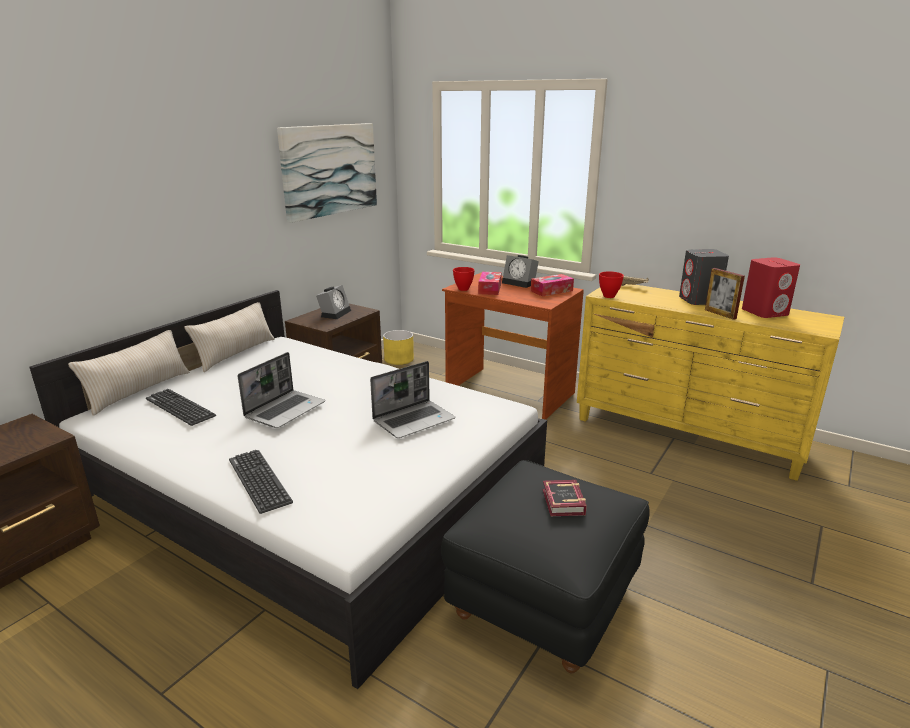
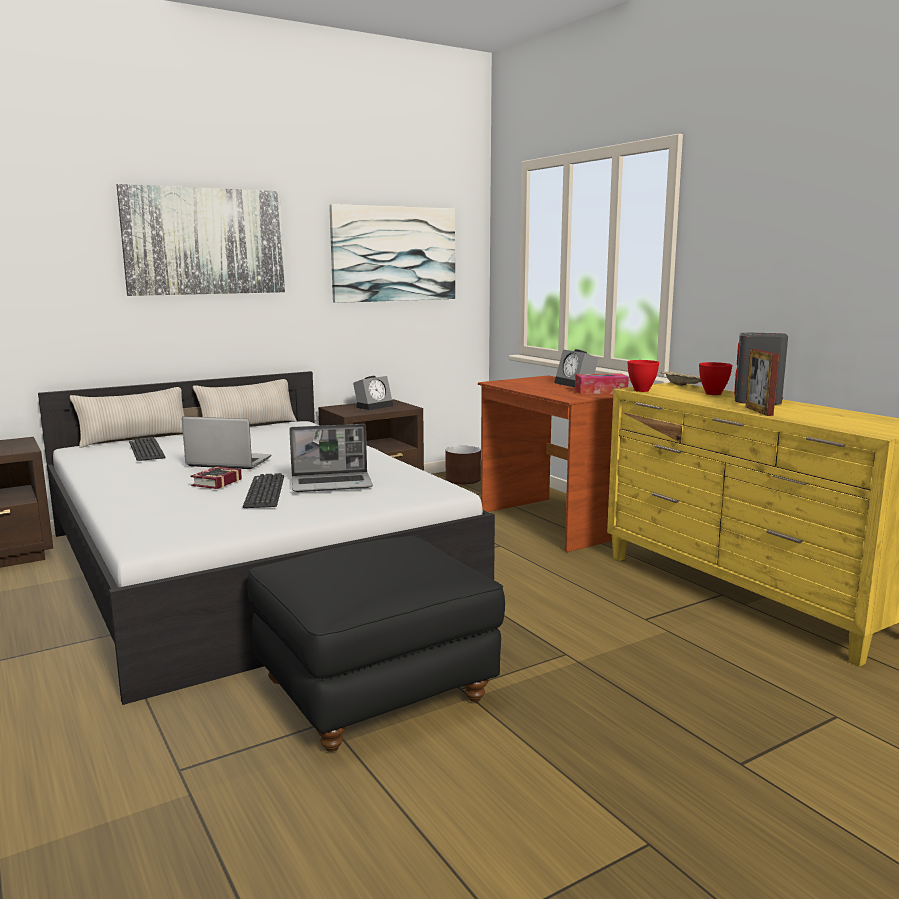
camera: 25 degrees right, 10 degrees down
keyboard [229,450,293,514] -> keyboard moved to [243,473,284,508]
laptop [238,352,325,428] -> laptop turned 135 degrees counterclockwise [182,416,271,469]
yellow planter [383,330,414,365] -> brown planter [445,446,481,484]
red bowl [453,267,475,291] -> red bowl moved to [699,362,733,395]
tissue box [478,272,502,295] -> none
book [543,480,587,516] -> book moved to [190,466,242,489]
red speaker [742,257,800,318] -> none
none -> picture [116,184,285,296]

